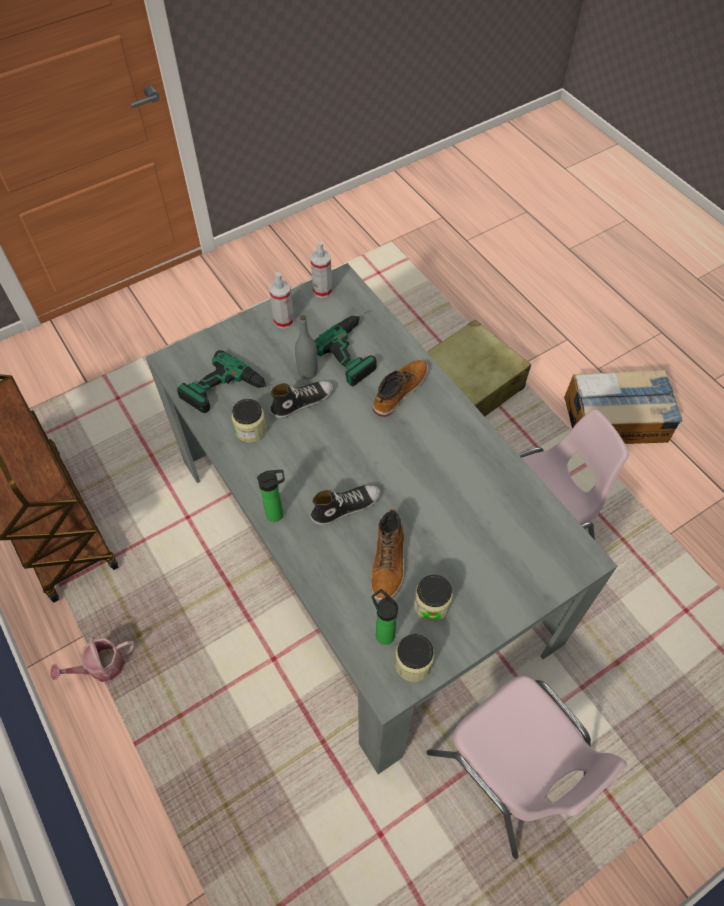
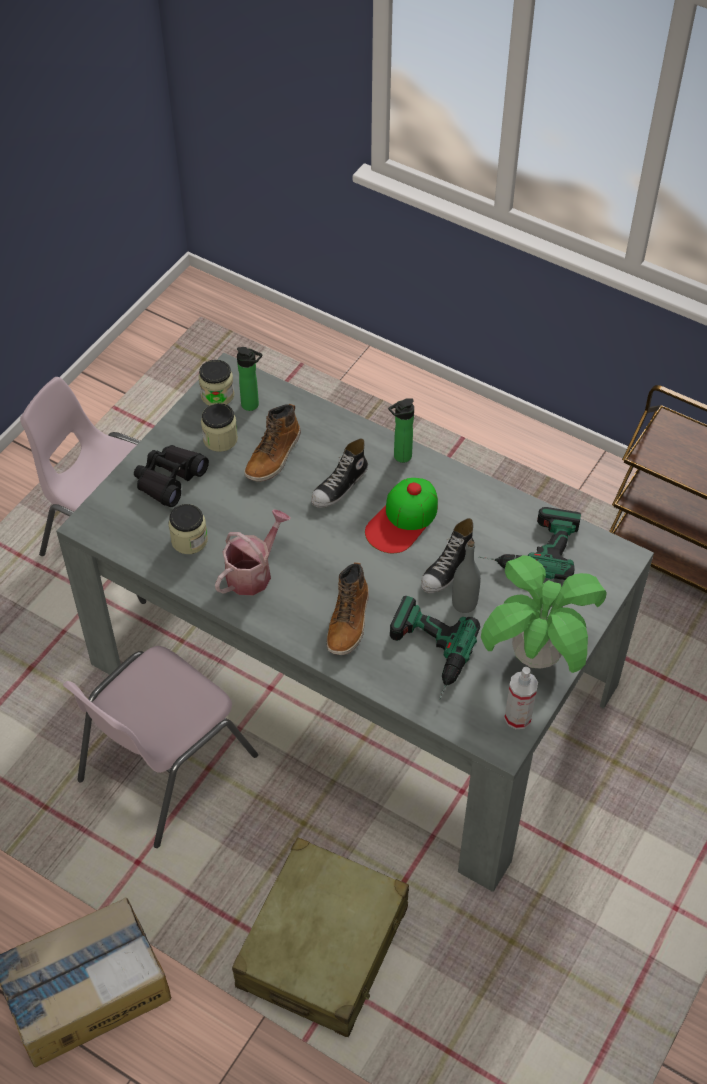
camera: 155 degrees right, 5 degrees down
watering can [50,637,135,682] -> watering can moved to [215,509,290,595]
jar [232,399,267,443] -> jar moved to [168,504,208,554]
spray bottle [269,272,294,329] -> potted plant [481,555,607,673]
boot [371,509,405,600] -> boot turned 135 degrees counterclockwise [244,404,301,481]
none -> black binoculars [134,445,209,507]
none -> cap [365,478,438,553]

